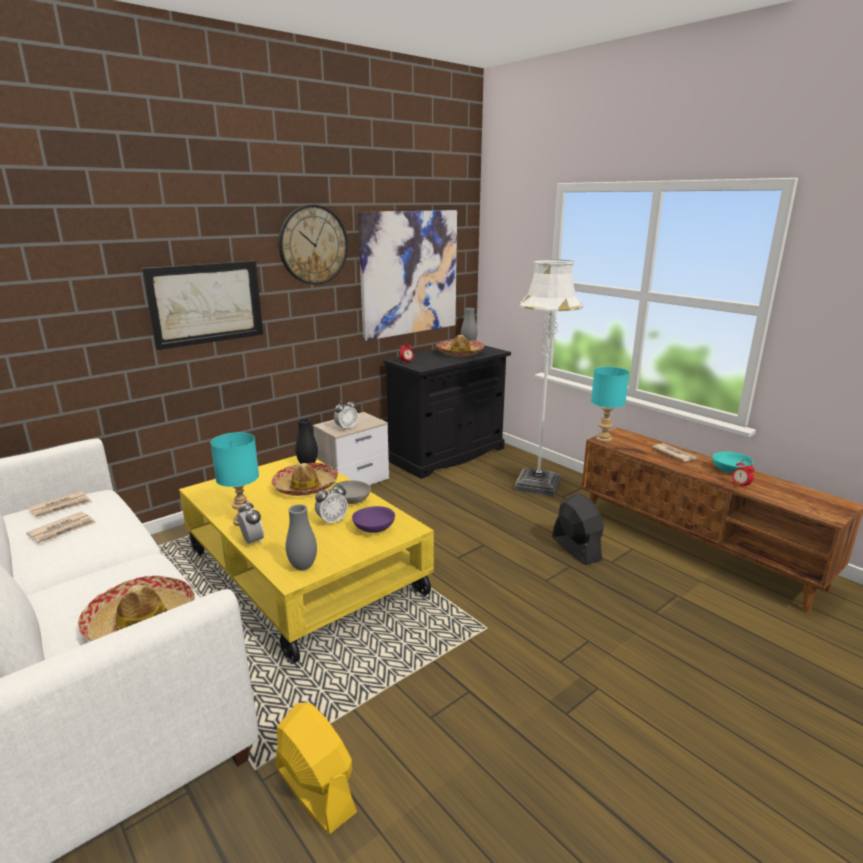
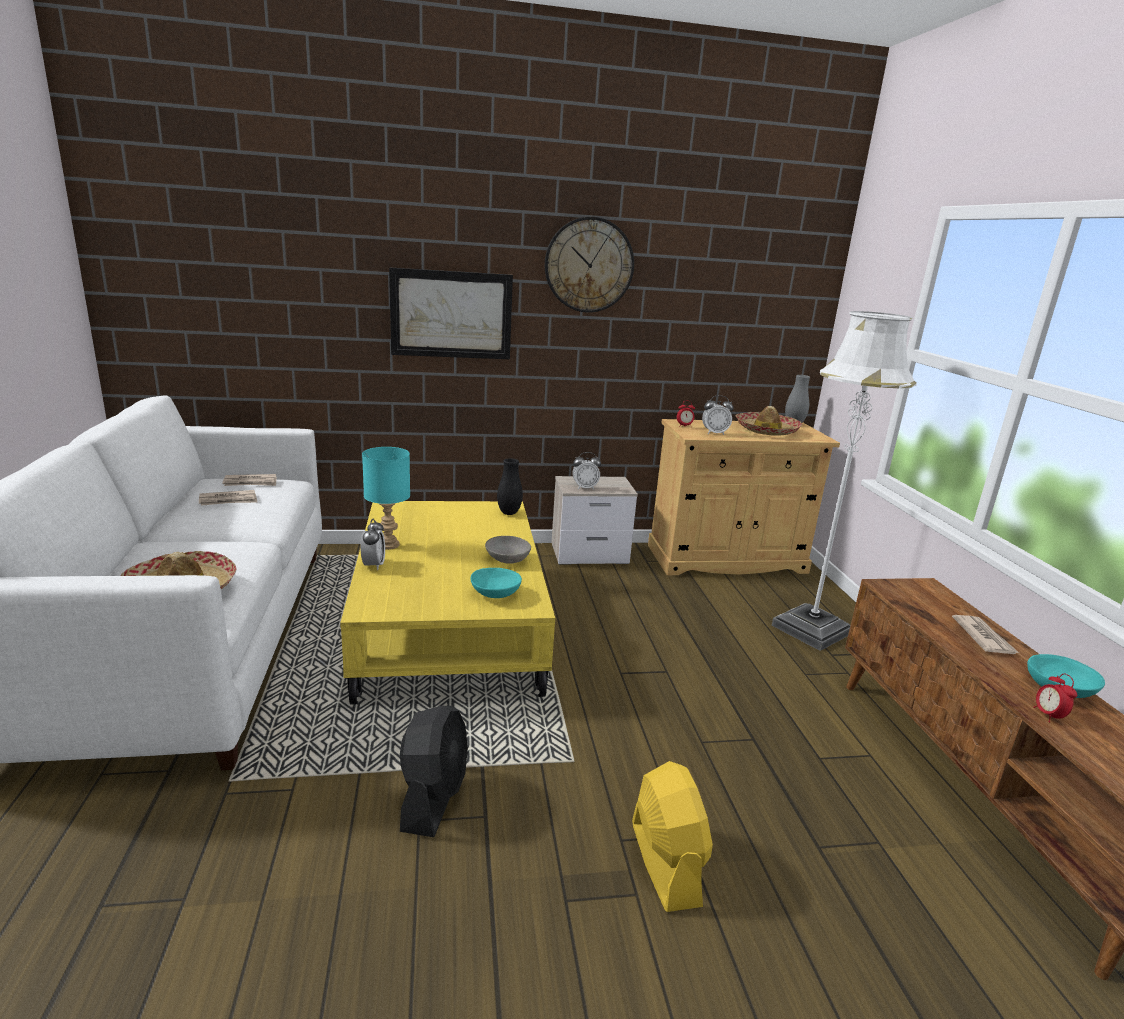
camera: 30 degrees right, 0 degrees up
hat [272,463,338,496] -> none
yellow fan [276,702,357,834] -> yellow fan moved to [632,761,713,912]
grey vase [286,504,317,570] -> none
alarm clock [315,482,348,526] -> alarm clock moved to [702,395,734,435]
purple bowl [352,506,395,533] -> turquoise bowl [470,568,522,598]
picture [358,210,457,341] -> none
black cabinet [384,345,511,479] -> beige cabinet [648,419,840,575]
black fan [552,494,604,565] -> black fan moved to [400,706,468,837]
turquoise table lamp [591,367,629,443] -> none

